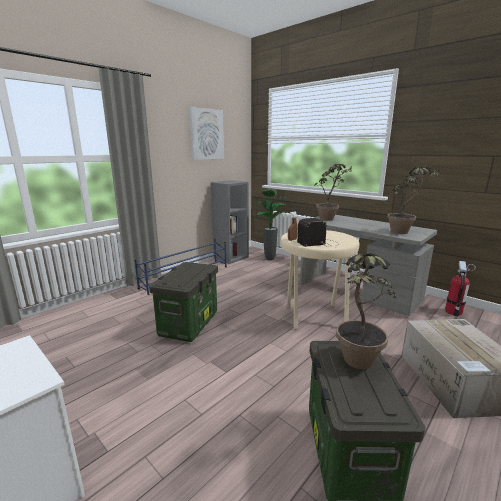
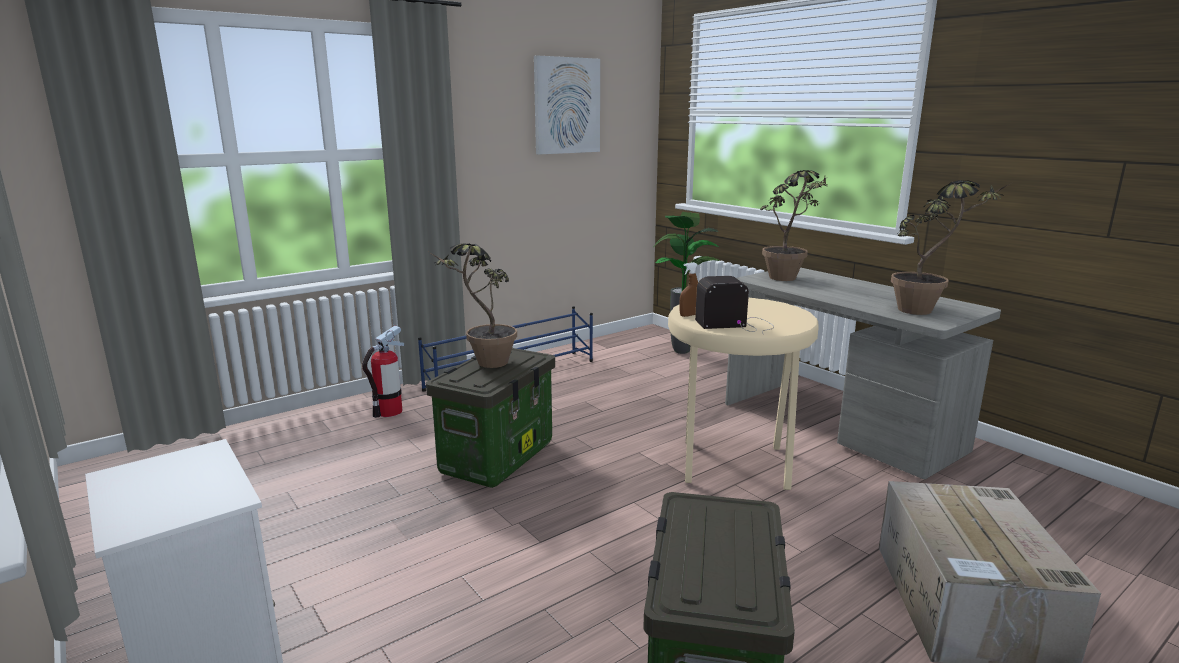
camera: 10 degrees right, 0 degrees up
grey bookcase [211,180,249,264] -> none
potted plant [336,253,396,369] -> potted plant moved to [429,243,517,368]
fire extinguisher [445,261,476,317] -> fire extinguisher moved to [362,326,404,418]

